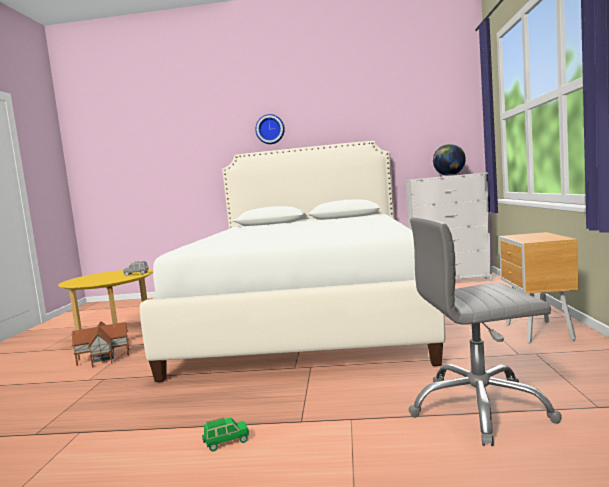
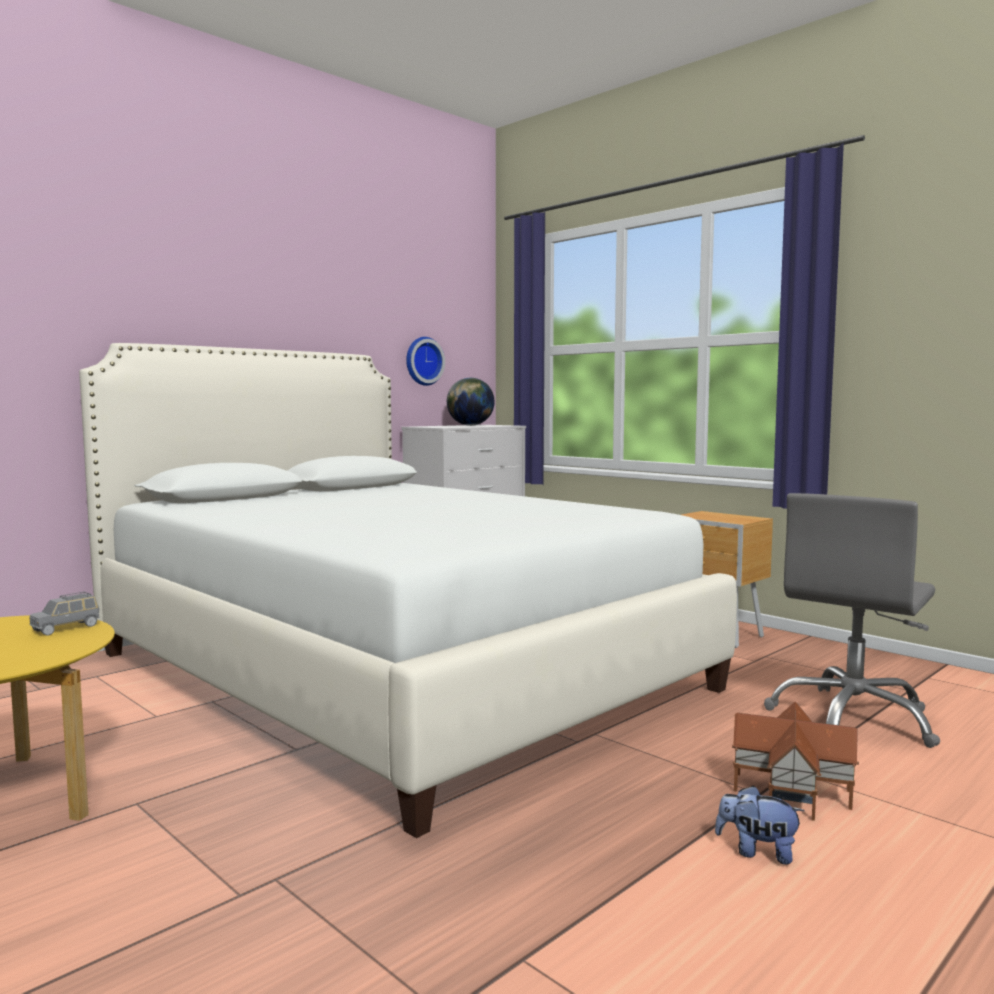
camera: 50 degrees left, 0 degrees up
toy house [72,321,129,368] -> toy house moved to [732,701,859,821]
green toy car [202,417,249,452] -> plush toy [715,785,805,864]
wall clock [255,114,285,144] -> wall clock moved to [406,337,445,386]

